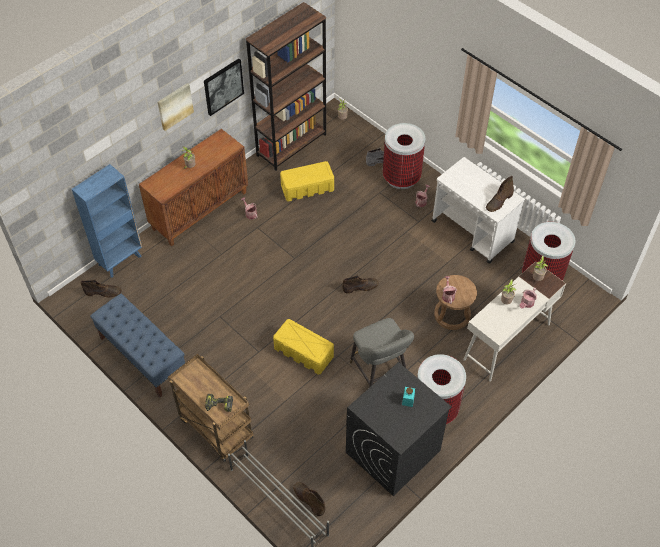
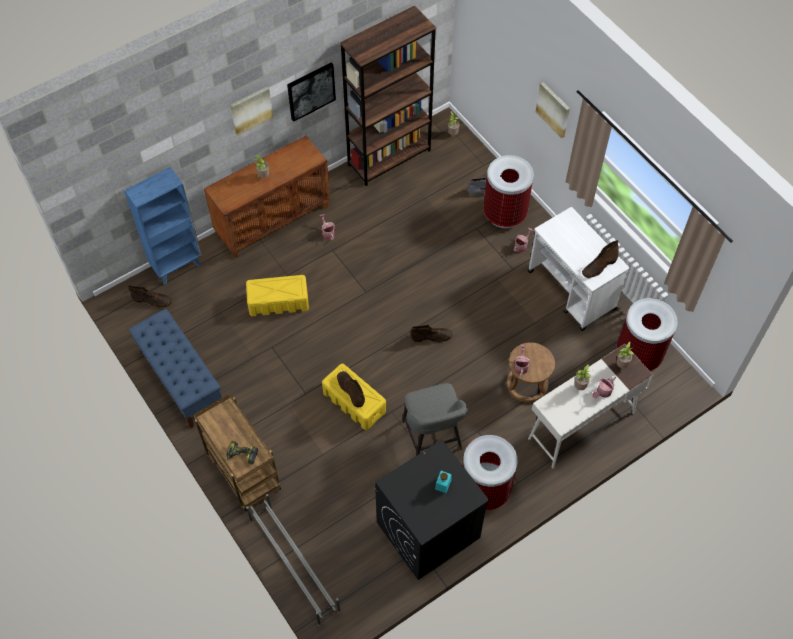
camera: 10 degrees right, 5 degrees up
yellow storage box [280,161,334,202] -> yellow storage box moved to [246,275,309,316]
brown boot [293,482,325,516] -> brown boot moved to [337,371,365,408]
none -> picture [536,82,570,138]

